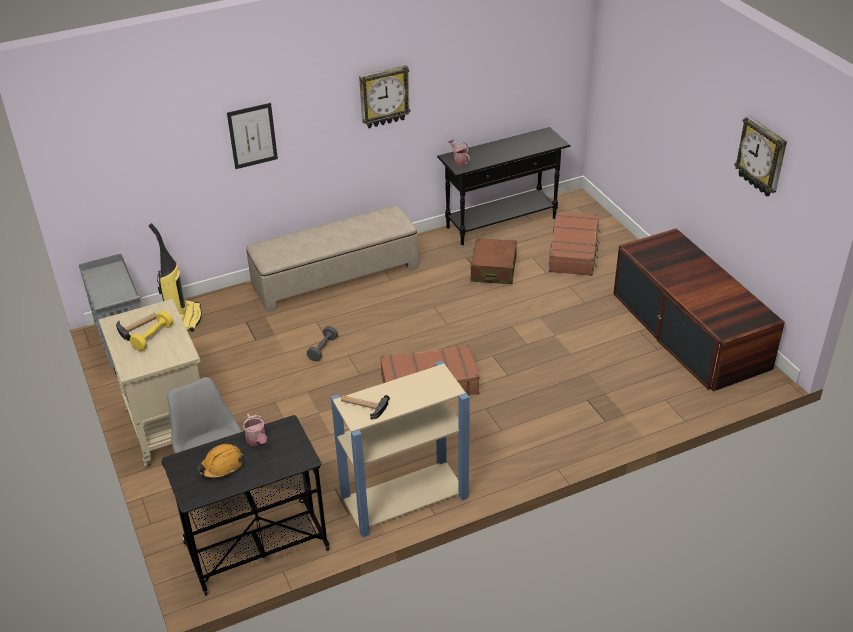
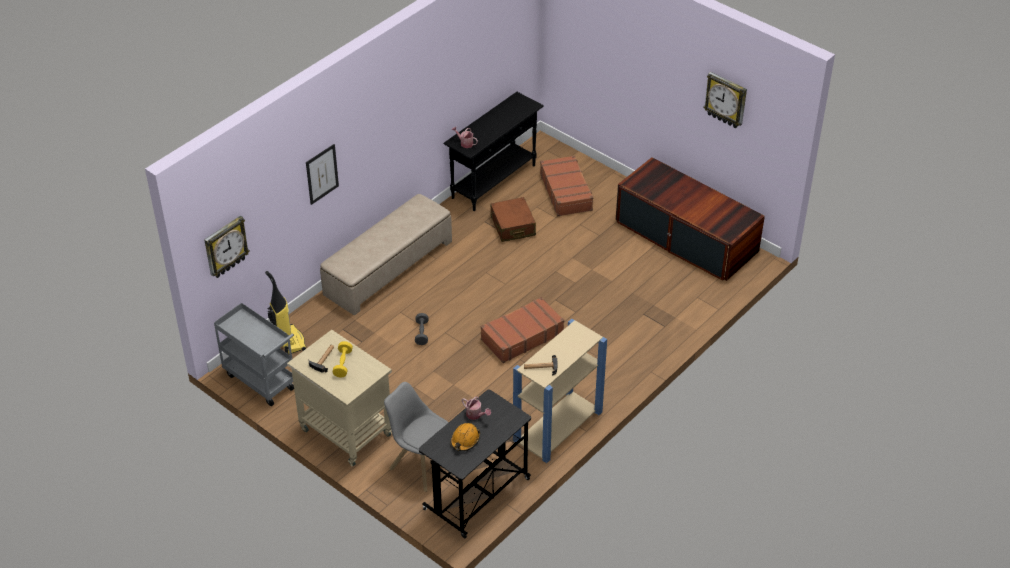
camera: 25 degrees left, 5 degrees up
wall clock [359,65,411,128] -> wall clock moved to [204,216,250,278]

